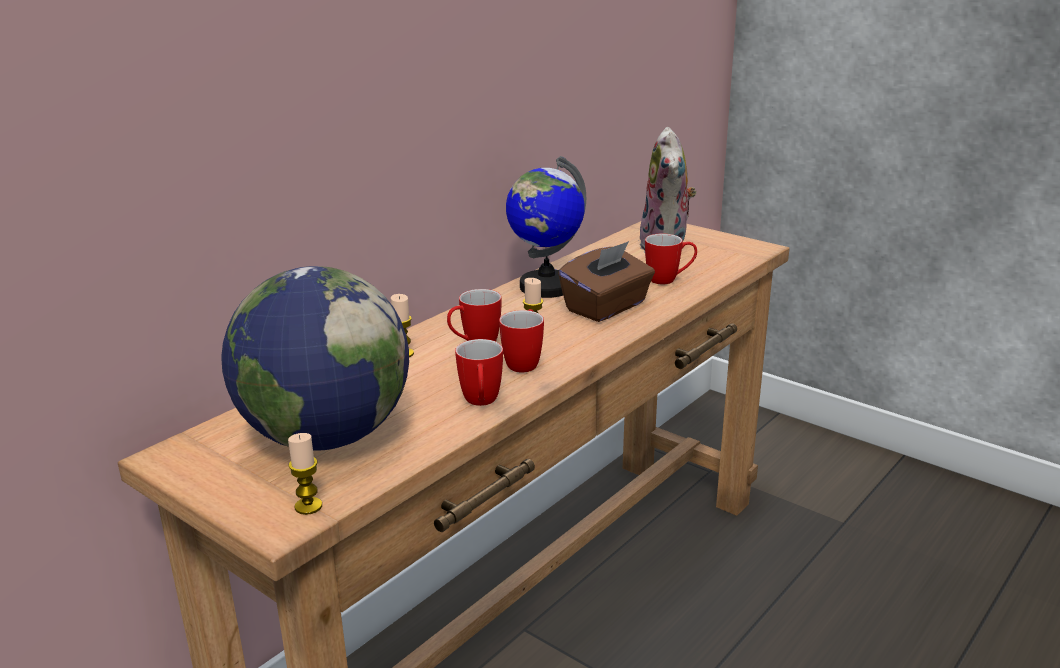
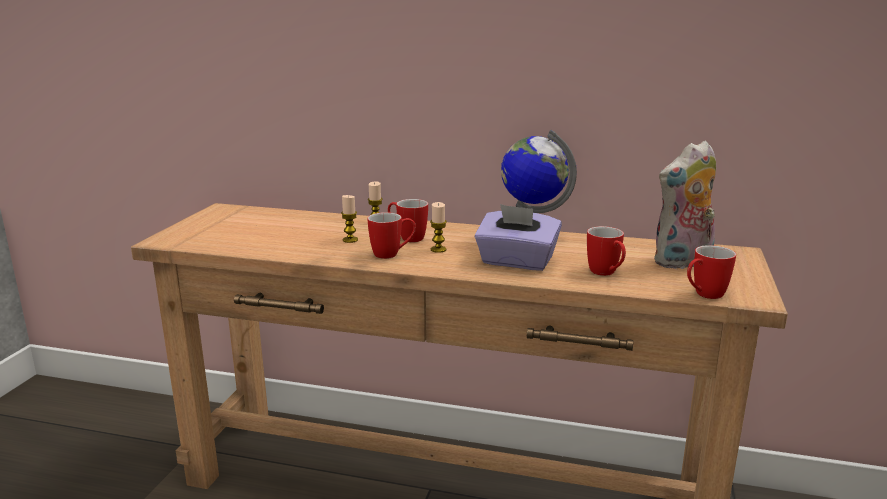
camera: 65 degrees right, 5 degrees down
globe [221,266,409,450] -> none
candle [288,433,322,515] -> candle moved to [341,195,358,243]
mug [455,339,503,406] -> mug moved to [687,245,736,299]
brown tissue box [558,241,655,322] -> purple tissue box [475,204,562,271]

